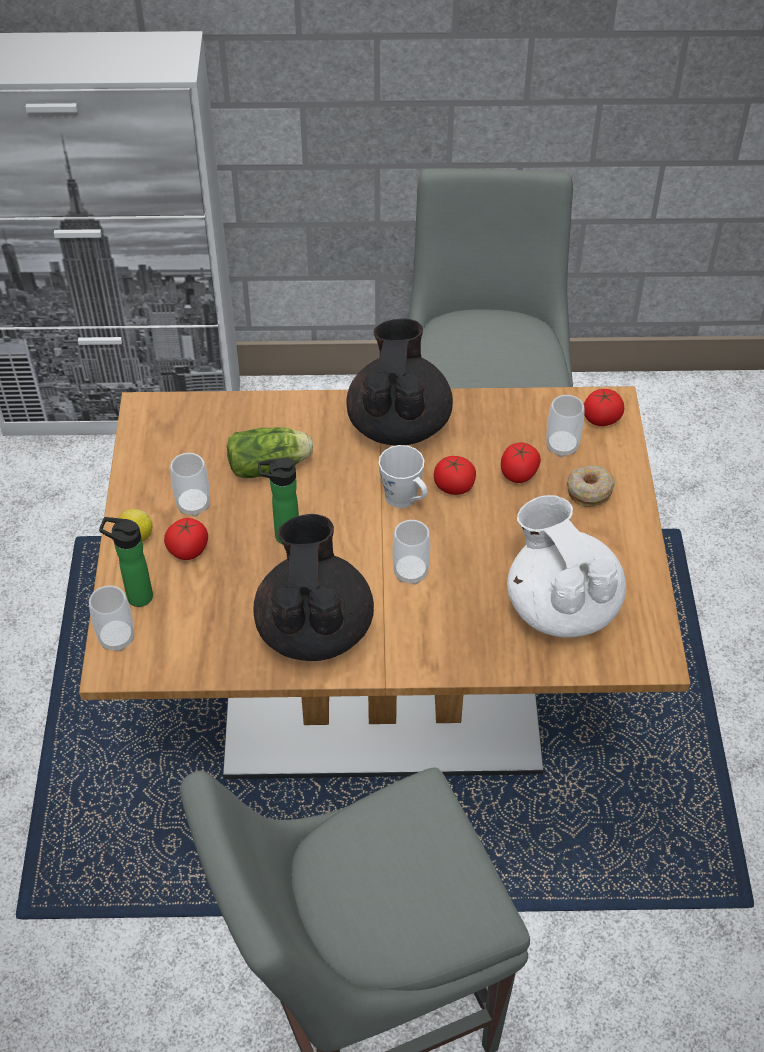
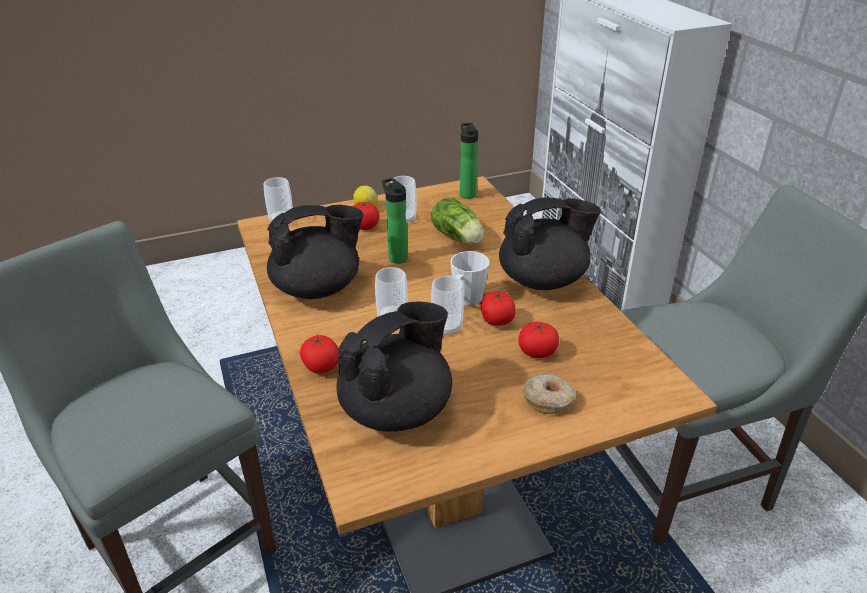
camera: 70 degrees right, 15 degrees down
bottle [99,517,153,607] -> bottle moved to [460,123,478,199]
white teapot [507,495,626,638] -> black teapot [336,301,452,432]
cup [546,395,584,457] -> cup moved to [431,276,464,336]
tomato [584,389,624,426] -> tomato moved to [300,334,339,374]

